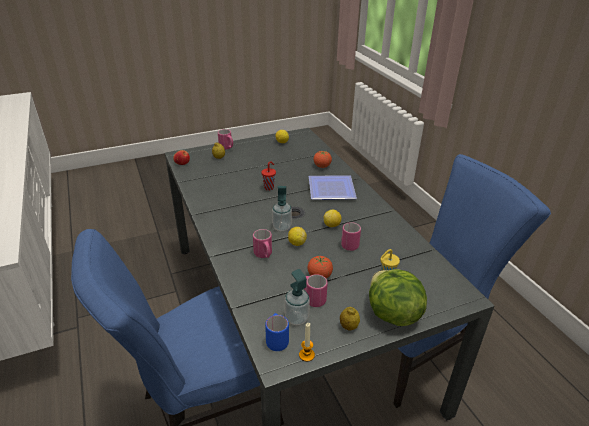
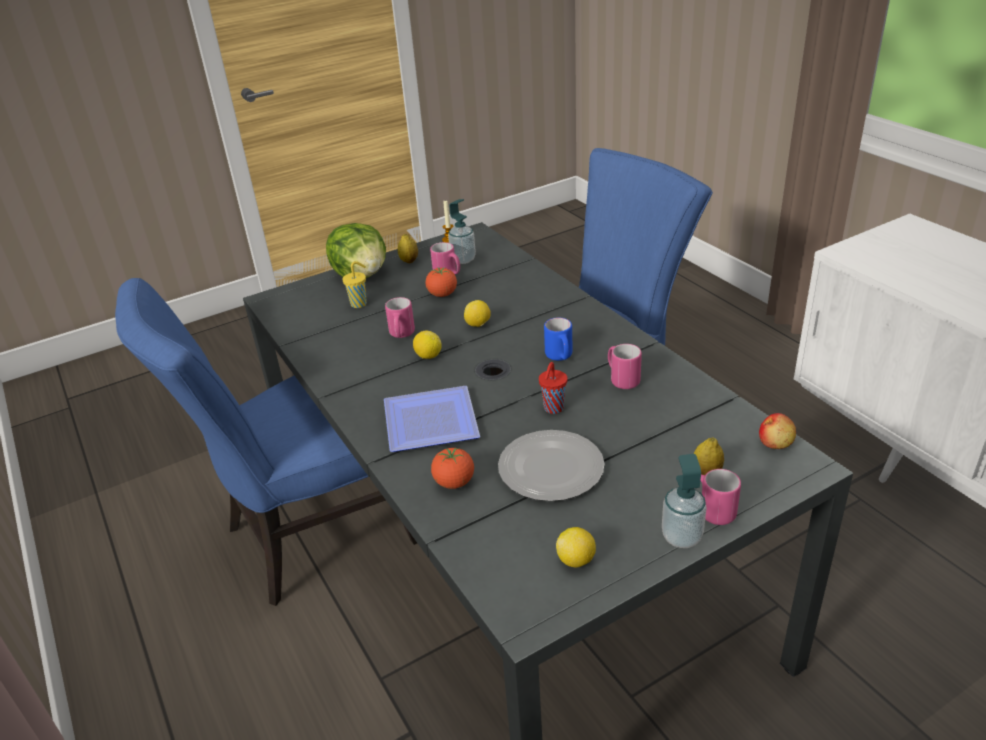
camera: 175 degrees right, 0 degrees up
pink mug [253,229,272,258] -> pink mug moved to [608,344,642,389]
blue mug [265,313,289,351] -> blue mug moved to [544,318,572,361]
soap dispenser [272,186,292,231] -> soap dispenser moved to [662,454,707,548]
none -> plate [498,430,605,501]

